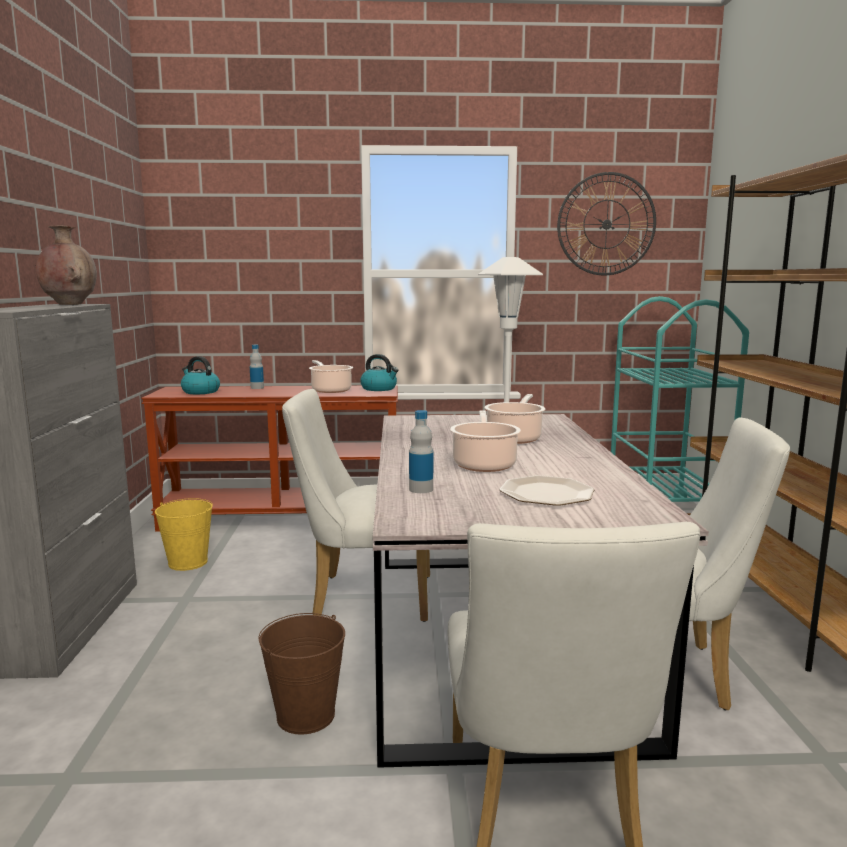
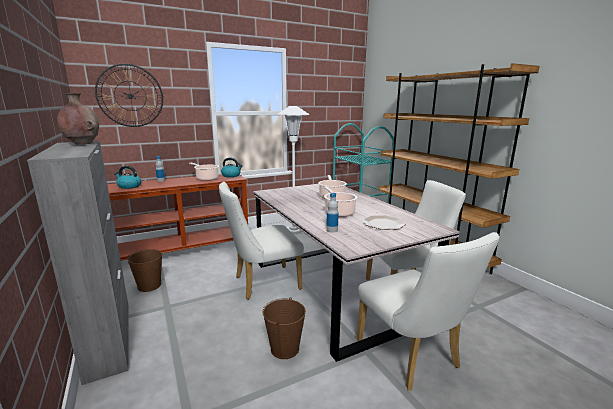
camera: 25 degrees left, 5 degrees up
yellow bucket [155,498,213,571] -> brown bucket [127,249,162,292]
wall clock [557,172,656,276] -> wall clock moved to [95,64,163,127]

